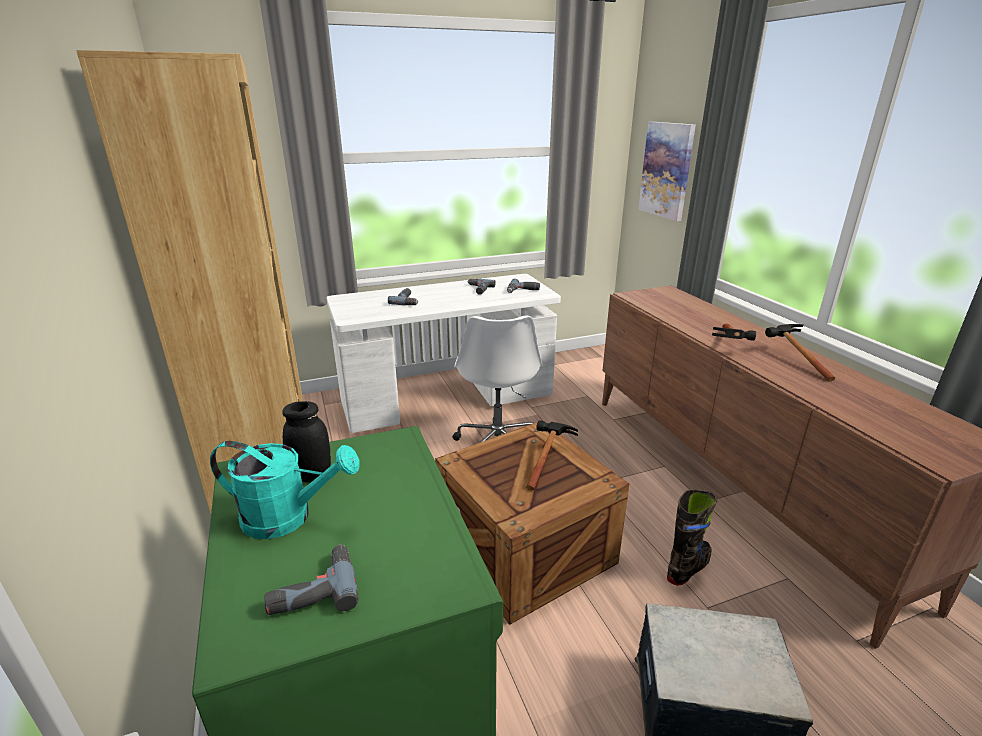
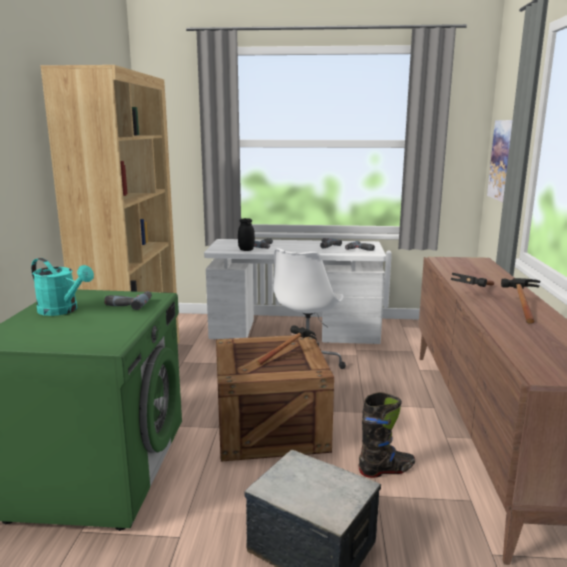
camera: 25 degrees right, 10 degrees down
power drill [265,545,359,615] -> power drill moved to [104,291,152,310]
black jar [282,401,331,483] -> black jar moved to [238,218,255,251]

